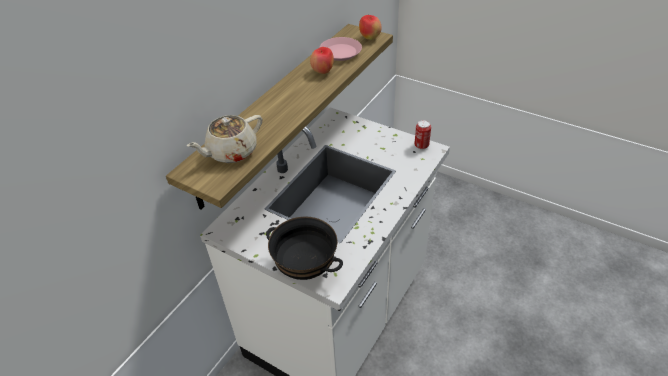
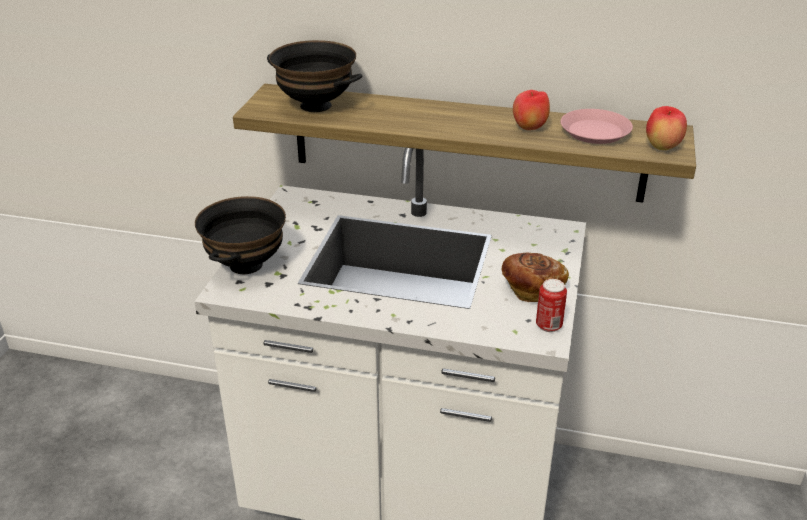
camera: 70 degrees right, 10 degrees down
beige teapot [187,115,262,163] -> black bowl [267,40,362,112]
none -> bread [502,253,569,302]

